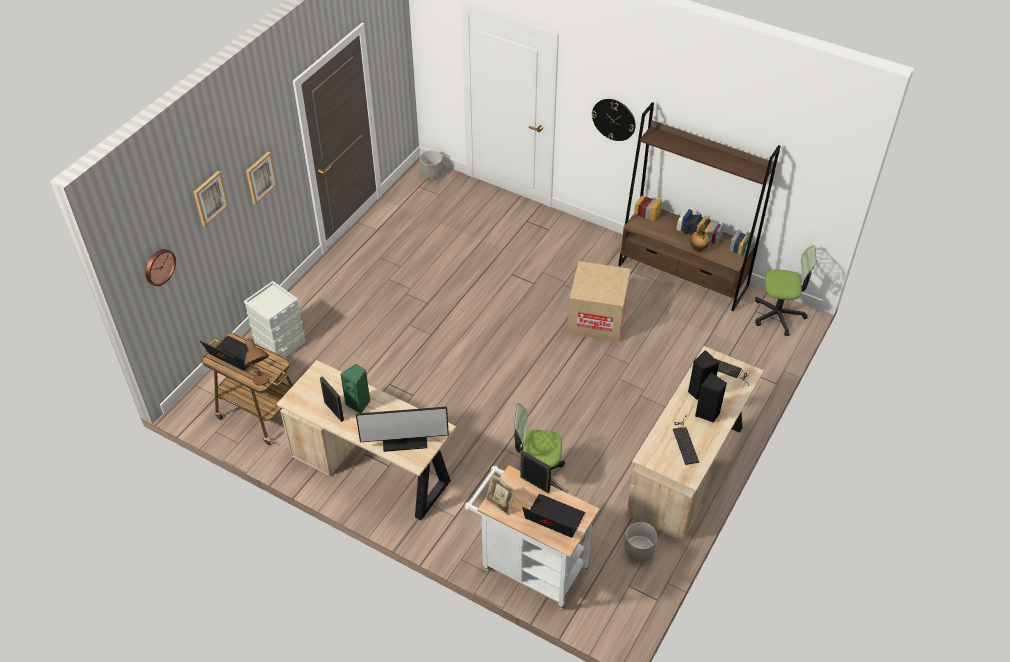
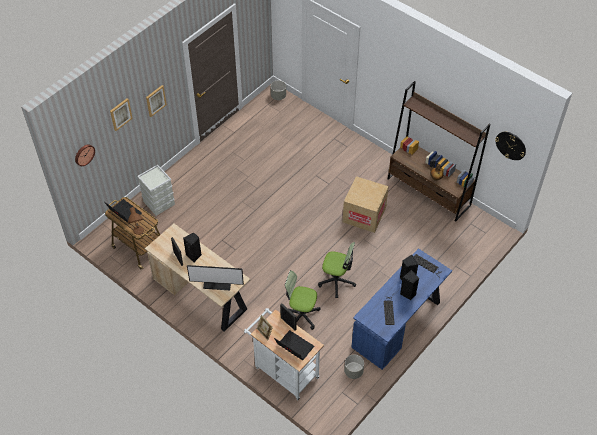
camera: 10 degrees right, 5 degrees up
green speaker [341,364,370,413] -> black speaker [183,232,202,262]
wall clock [592,99,636,141] -> wall clock moved to [495,132,526,160]
beige desk [626,346,764,541] -> blue desk [351,248,452,370]
office chair [755,245,816,336] -> office chair moved to [318,242,356,298]

